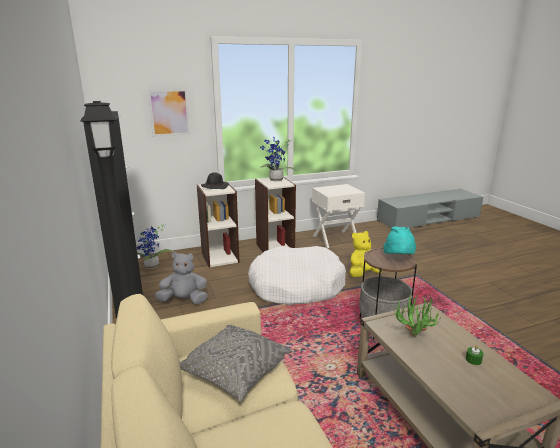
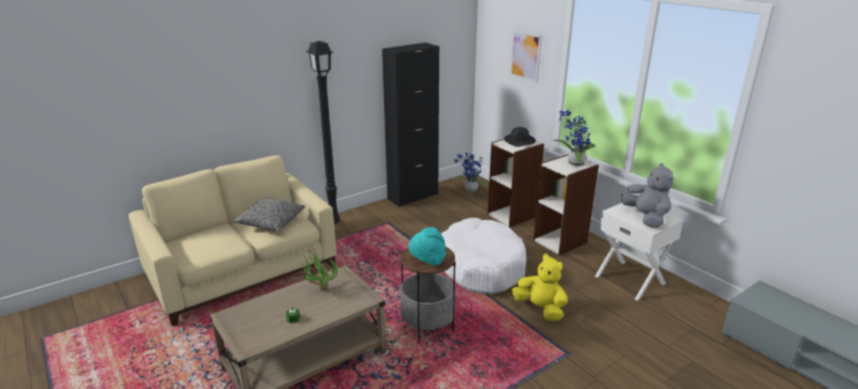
camera: 75 degrees right, 5 degrees up
grey plush toy [155,252,208,304] -> grey plush toy moved to [621,163,673,228]

